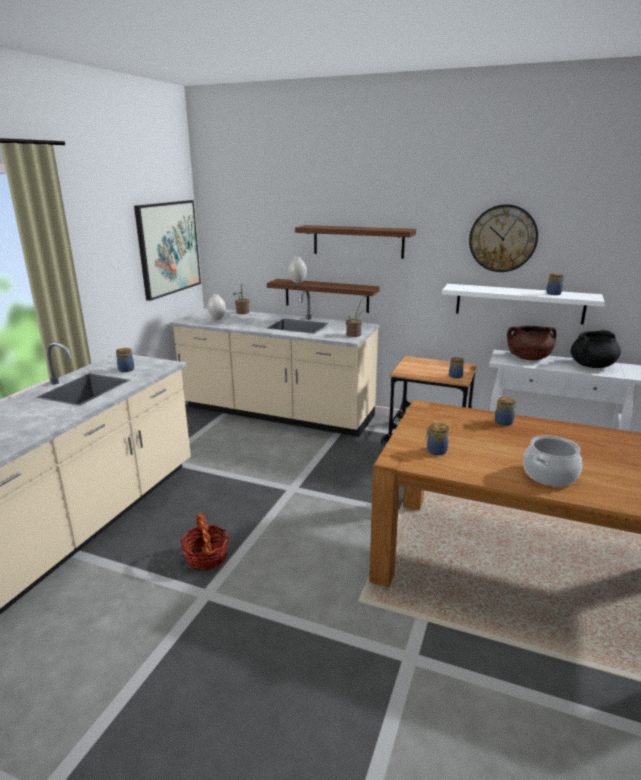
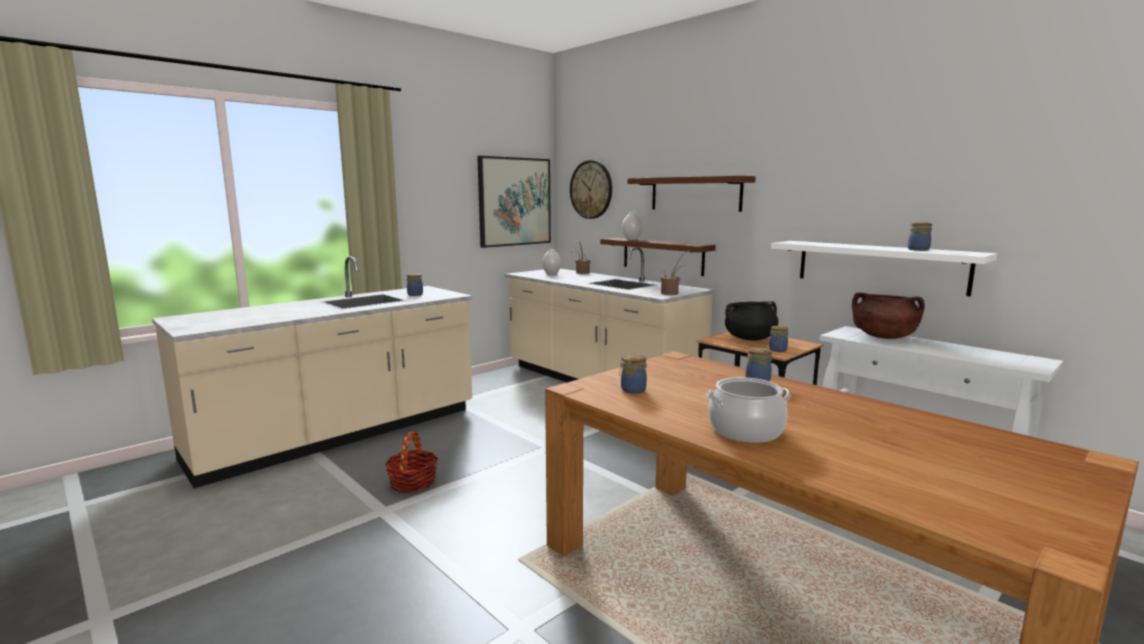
camera: 25 degrees right, 10 degrees down
wall clock [469,204,538,272] -> wall clock moved to [570,160,612,219]
black cooking pot [571,330,621,368] -> black cooking pot moved to [725,301,778,340]

